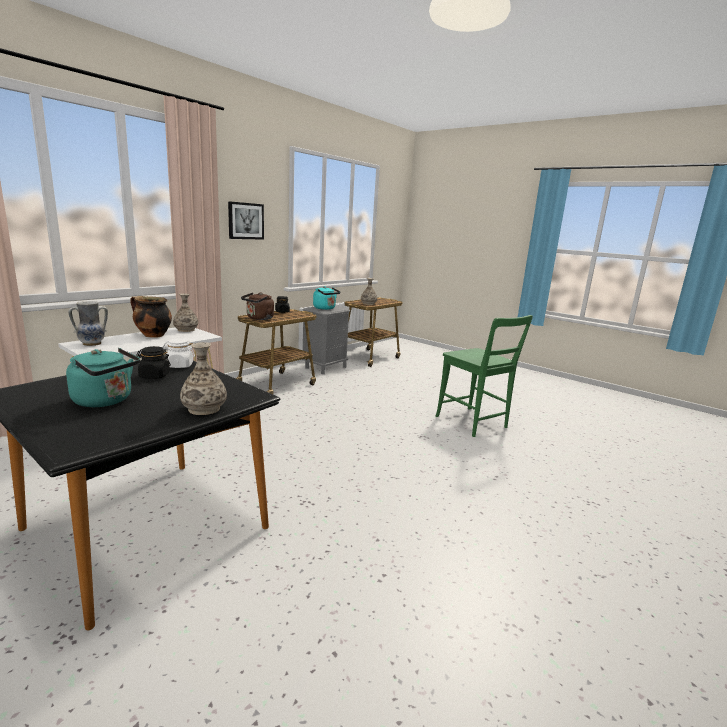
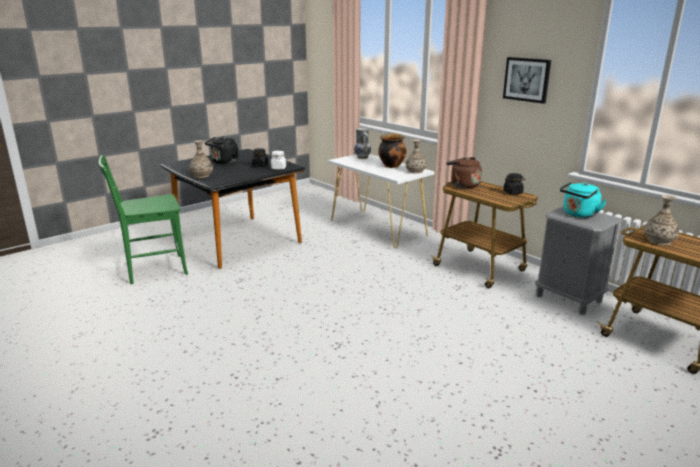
camera: 100 degrees right, 5 degrees up
turquoise kettle [66,348,140,407] -> black kettle [205,136,238,164]
green chair [436,315,533,437] -> green chair moved to [98,155,188,284]

